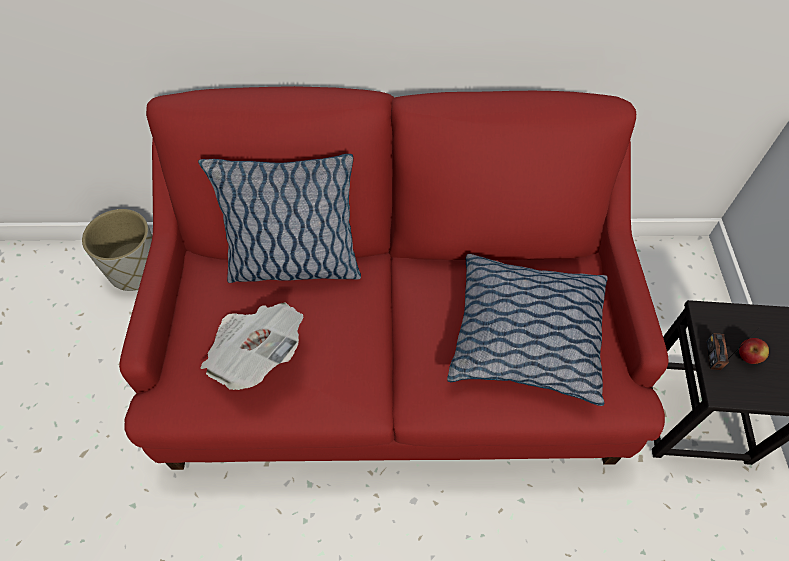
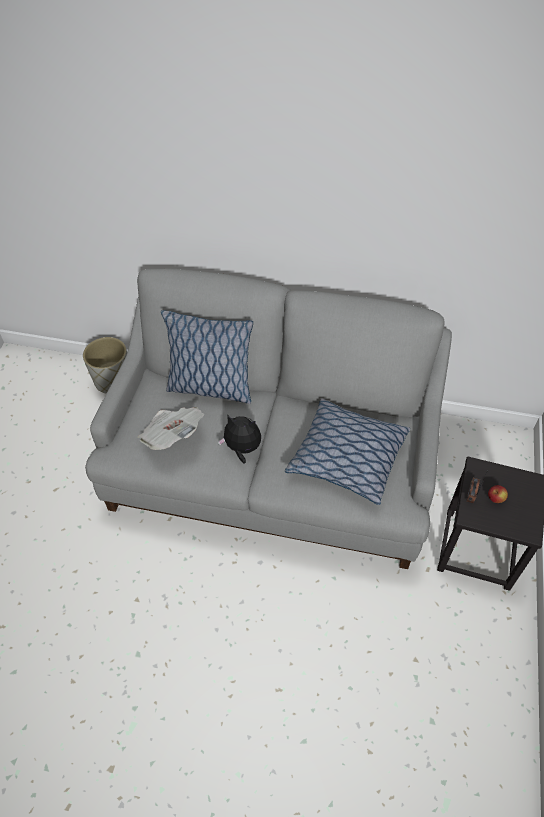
camera: 15 degrees right, 5 degrees down
red sofa [119,86,668,470] -> grey sofa [85,268,452,569]
none -> plush toy [218,415,261,464]

